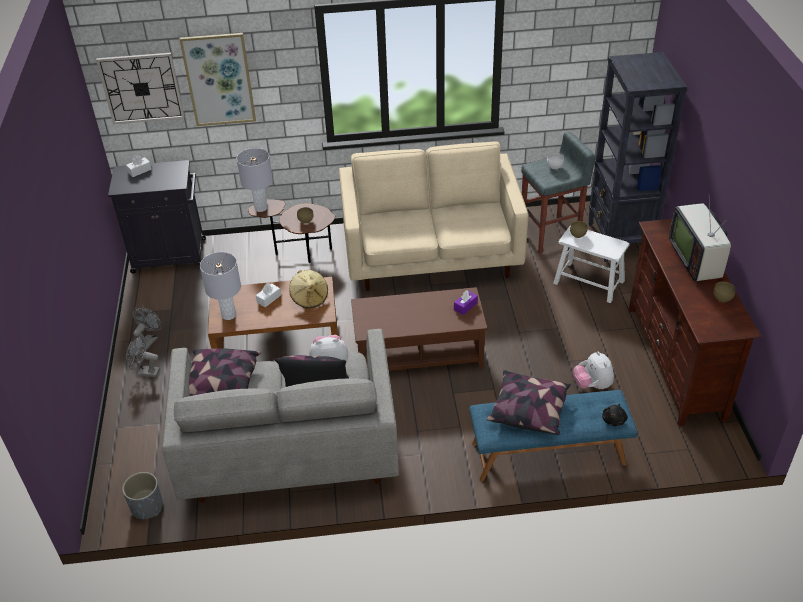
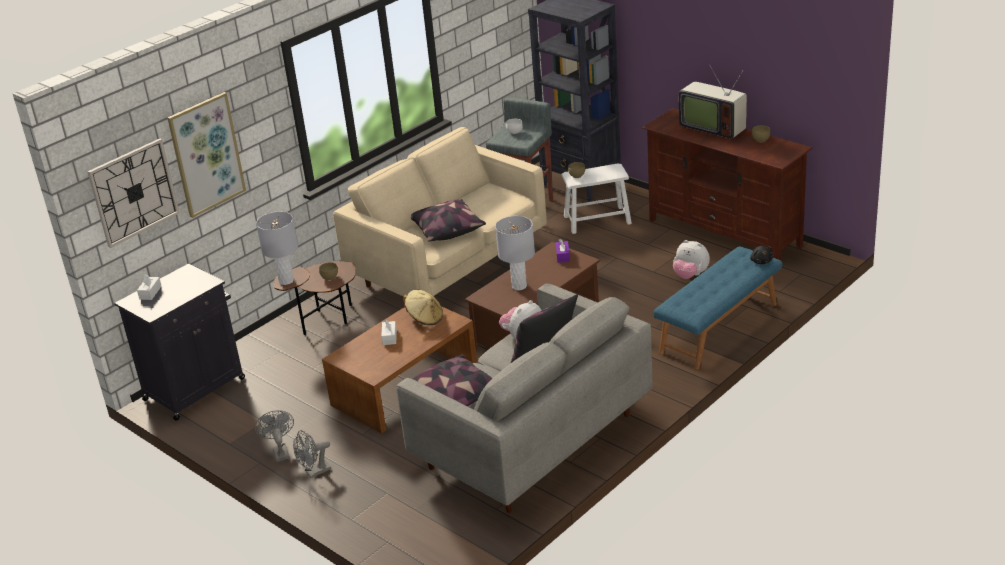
camera: 40 degrees left, 10 degrees down
grey planter [122,472,163,519] -> none
grey table lamp [200,252,241,320] -> grey table lamp moved to [495,216,535,290]
pillow [487,370,571,435] -> pillow moved to [411,199,486,241]

